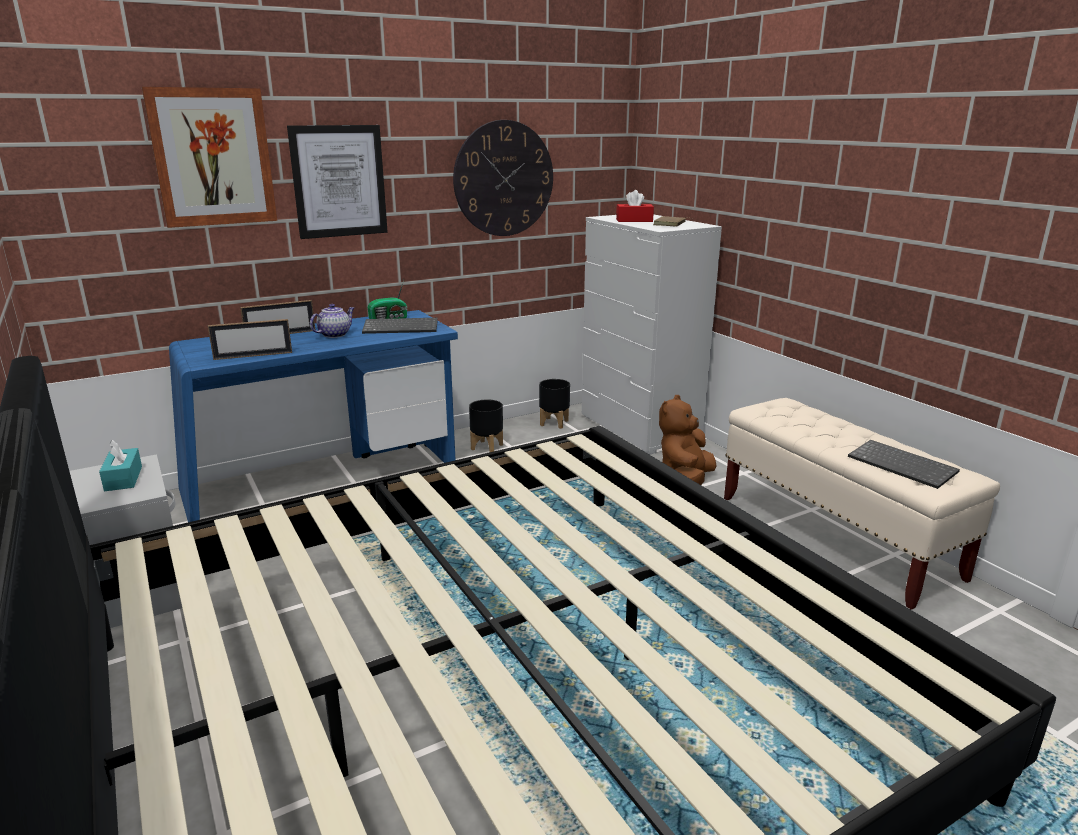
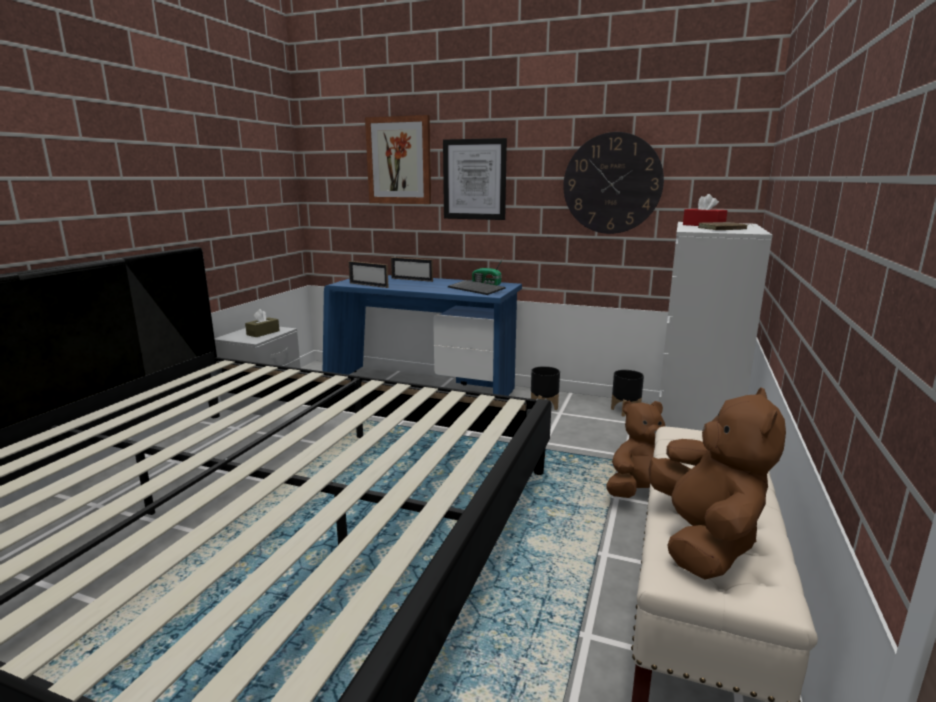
camera: 50 degrees right, 5 degrees down
turquoise tissue box [99,440,142,491] -> brown tissue box [245,309,280,337]
teapot [310,304,354,338] -> none
keyboard [848,440,960,489] -> brown plush toy [648,387,786,579]

